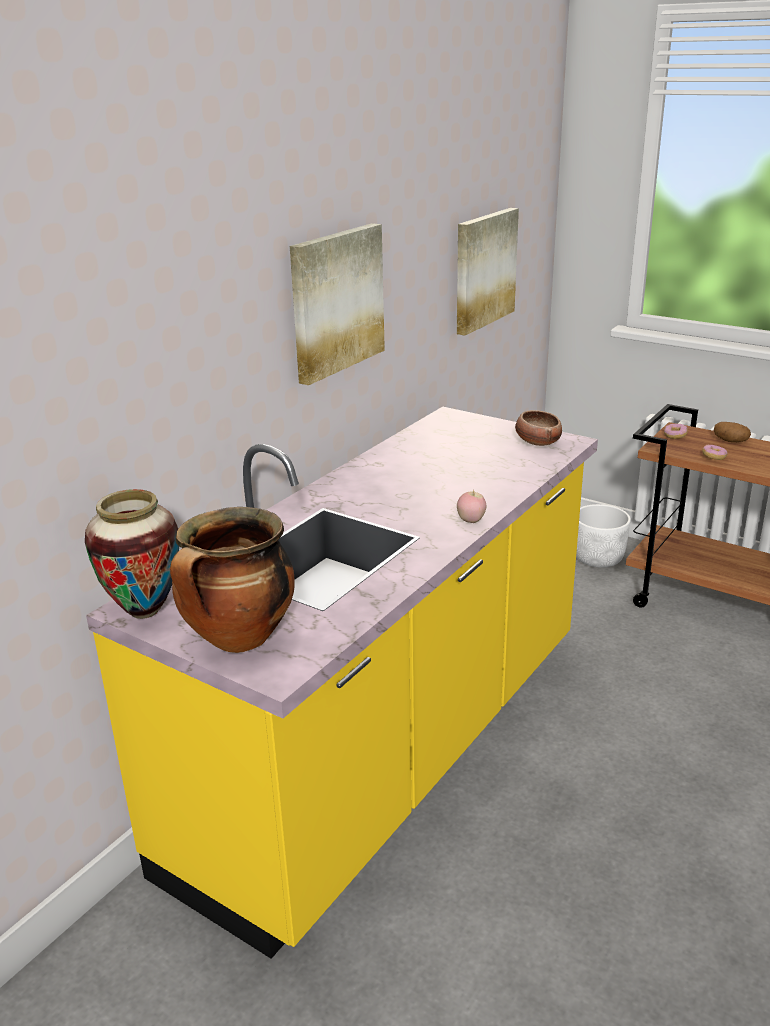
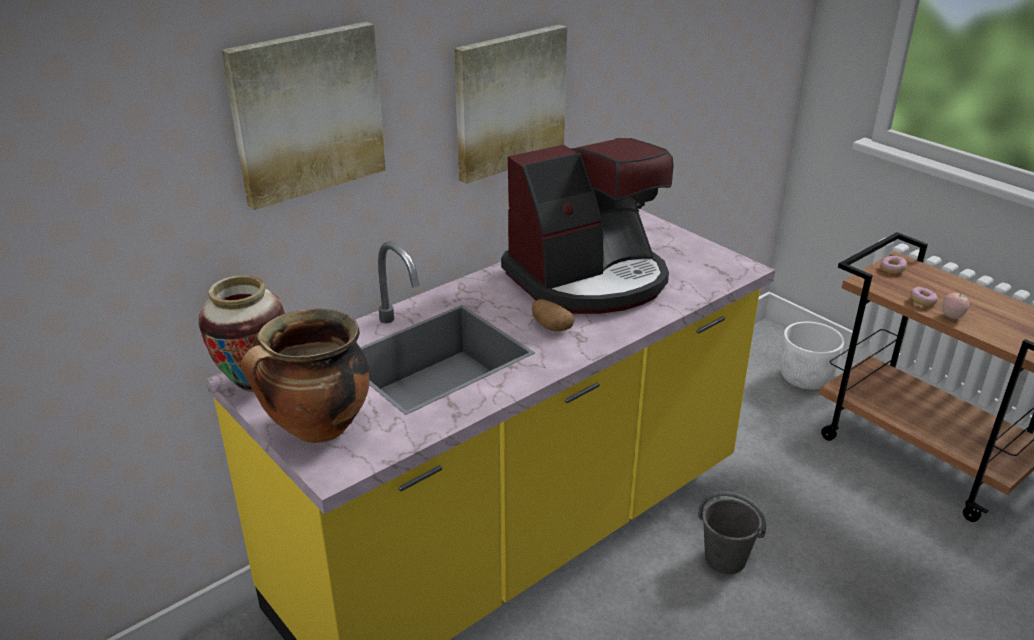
camera: 15 degrees right, 5 degrees up
picture [457,208,519,335] -> picture moved to [221,22,386,210]
apple [457,491,486,523] -> apple moved to [942,293,969,319]
bowl [515,410,562,446] -> none
potato [714,422,751,442] -> potato moved to [532,299,575,331]
none -> coffee machine [501,138,674,314]
none -> grey bucket [698,491,766,574]

